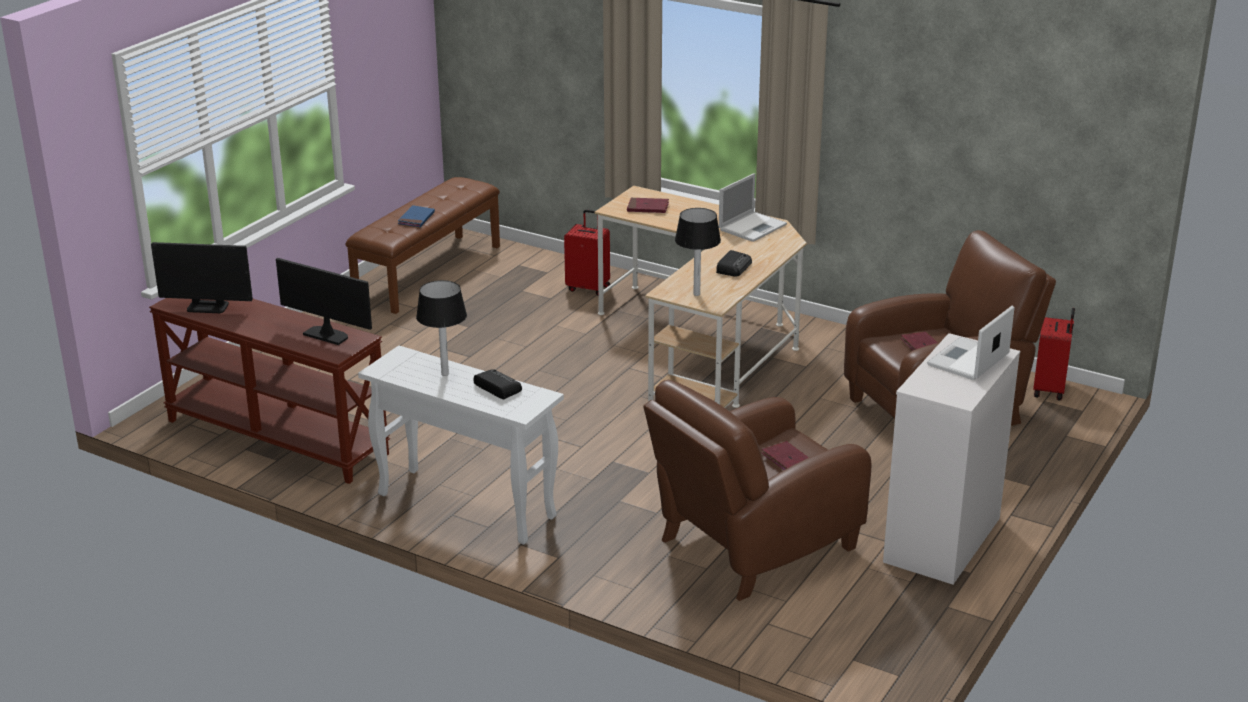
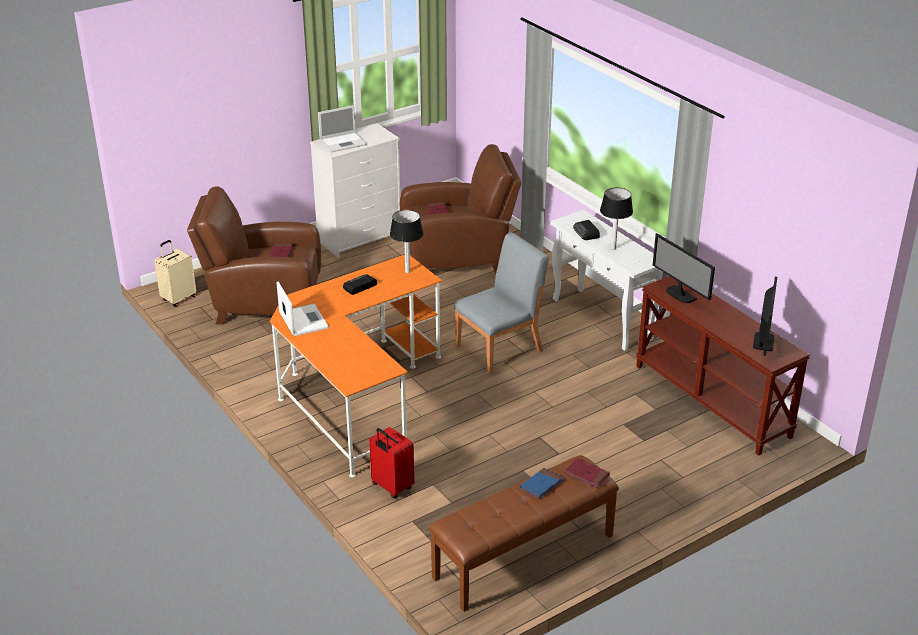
camera: 155 degrees left, 5 degrees up
monitor [151,242,253,313] -> monitor turned 75 degrees clockwise [753,277,777,356]
beige desk [594,186,807,408] -> orange desk [270,255,442,477]
red book [627,198,669,213] -> red book moved to [565,458,610,488]
laptop [719,173,787,242] -> laptop turned 90 degrees clockwise [276,281,329,336]
red suitcase [1033,308,1075,400] -> beige suitcase [154,240,197,307]
none -> grey chair [454,232,549,373]

